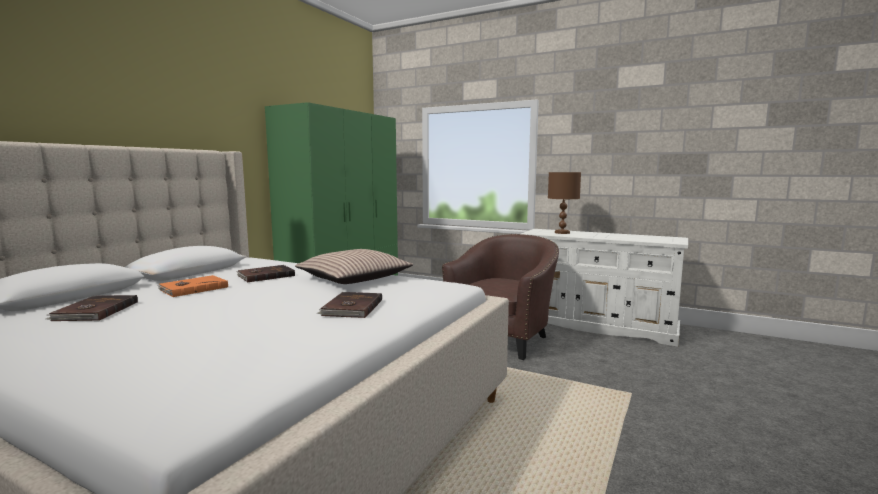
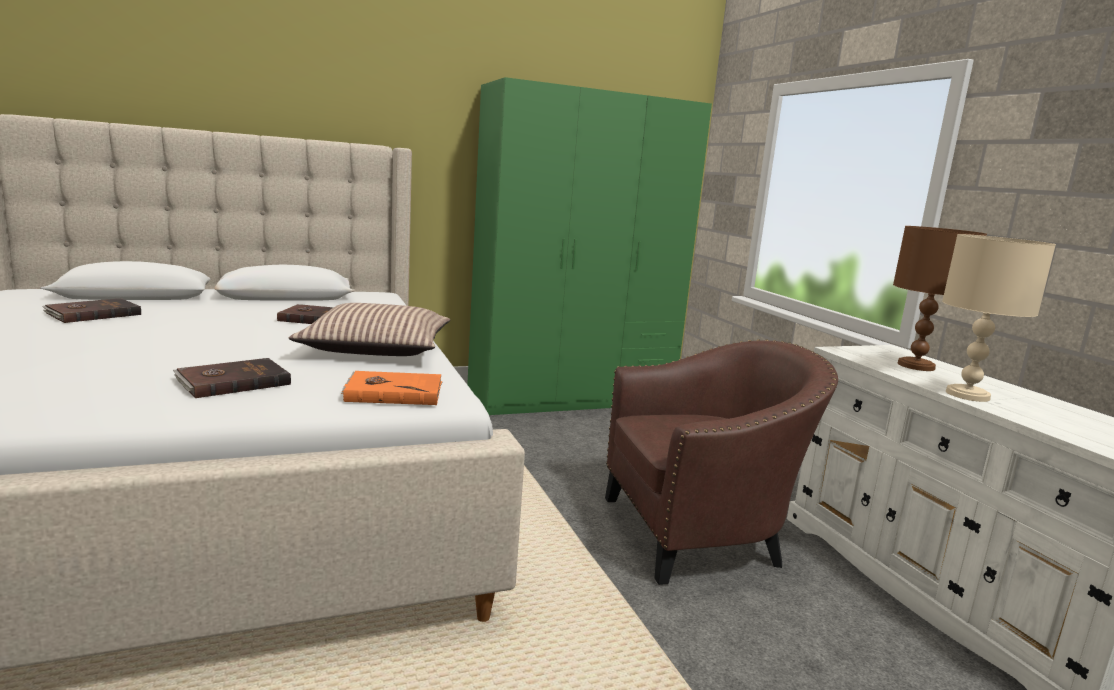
camera: 40 degrees right, 5 degrees up
orange book [158,275,228,297] -> orange book moved to [341,371,443,405]
none -> beige table lamp [942,234,1056,402]

